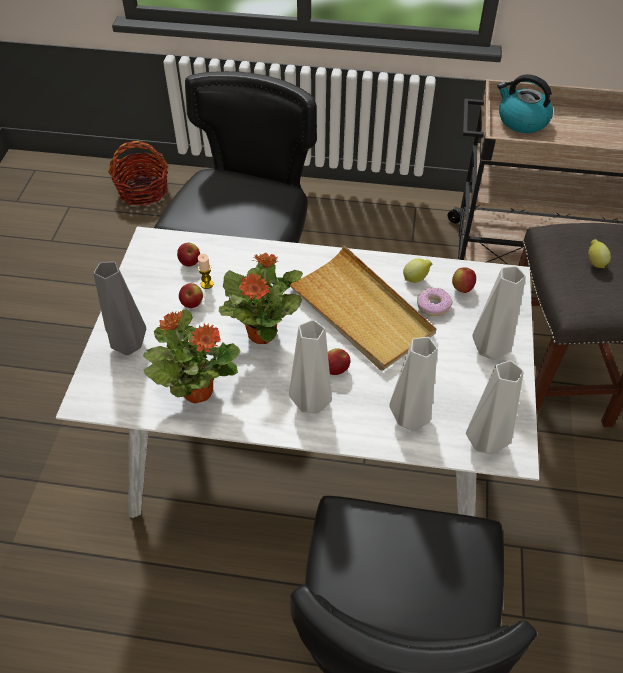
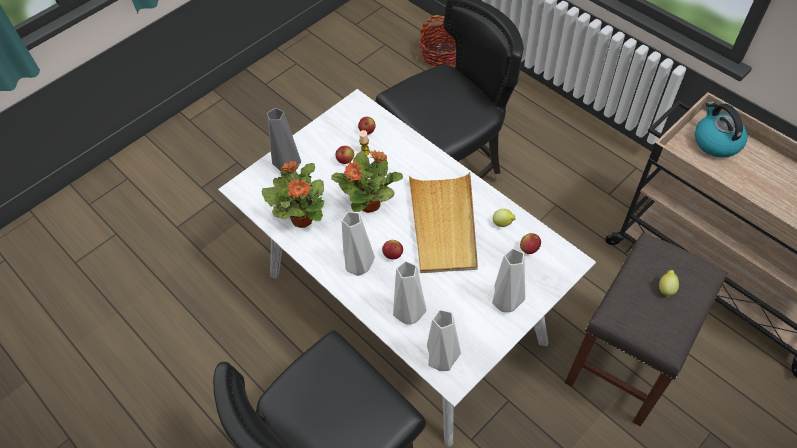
camera: 40 degrees right, 5 degrees up
donut [417,288,452,316] -> none

